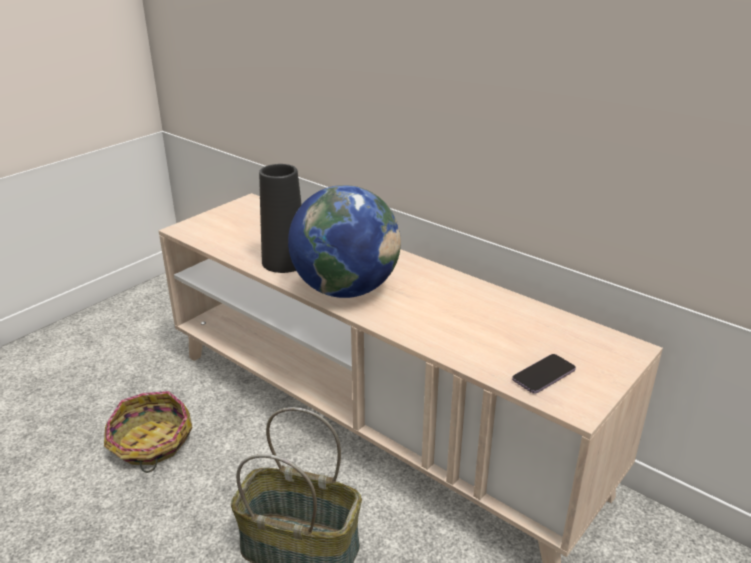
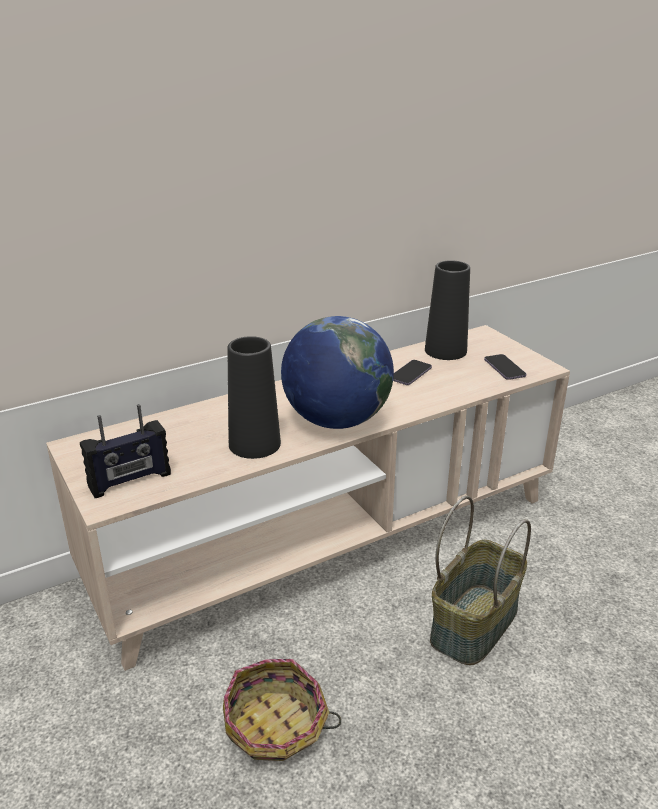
camera: 70 degrees left, 0 degrees up
none -> radio [80,404,171,498]
none -> phone [393,360,432,385]
none -> black vase [425,260,470,360]

